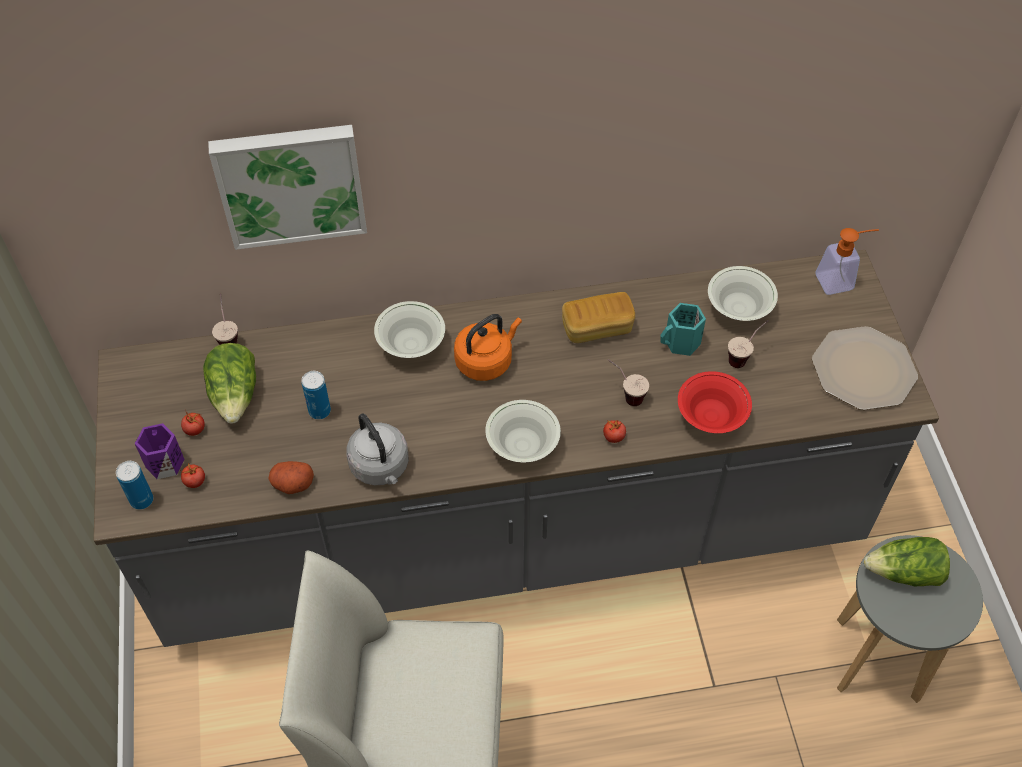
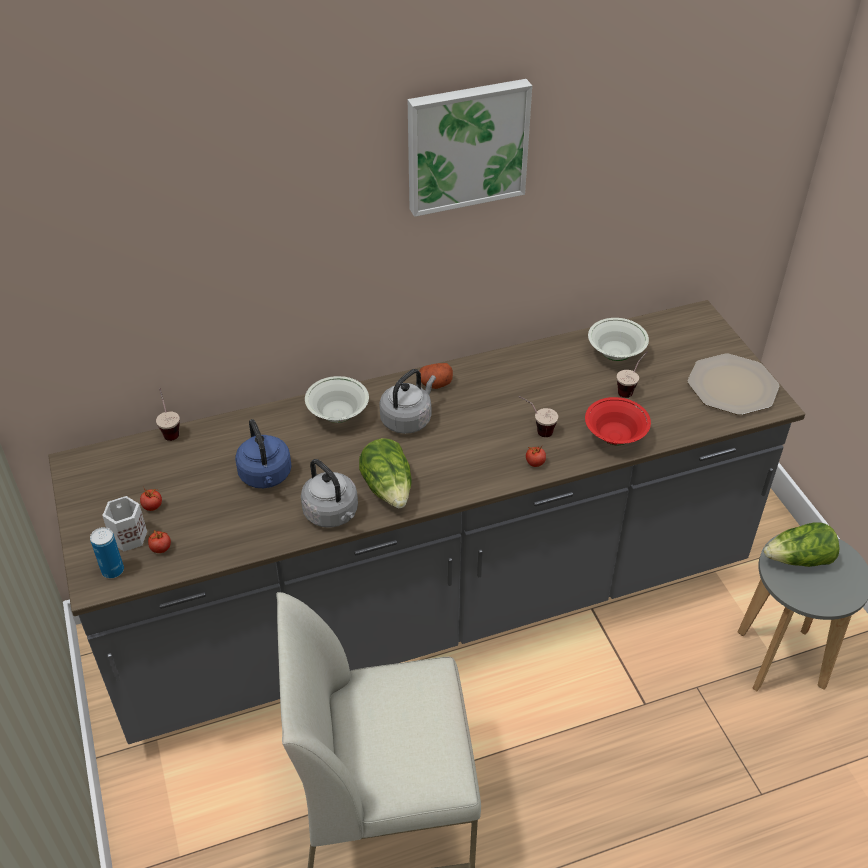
camera: 10 degrees left, 10 degrees down
purple mug [135,423,184,479] -> white mug [102,496,147,551]
lettuce [203,343,256,424] -> lettuce moved to [359,438,412,508]
picture [208,125,367,250] -> picture moved to [408,79,532,217]
potato [268,461,314,494] -> potato moved to [419,363,453,389]
can [301,371,331,419] -> blue kettle [235,419,292,488]
orange kettle [454,314,522,381] -> grey kettle [379,369,436,434]
white bowl [485,400,561,463] -> none
bread [562,292,635,343] -> none
turquoise mug [660,303,706,356] -> none
soap dispenser [816,228,879,295] -> none

